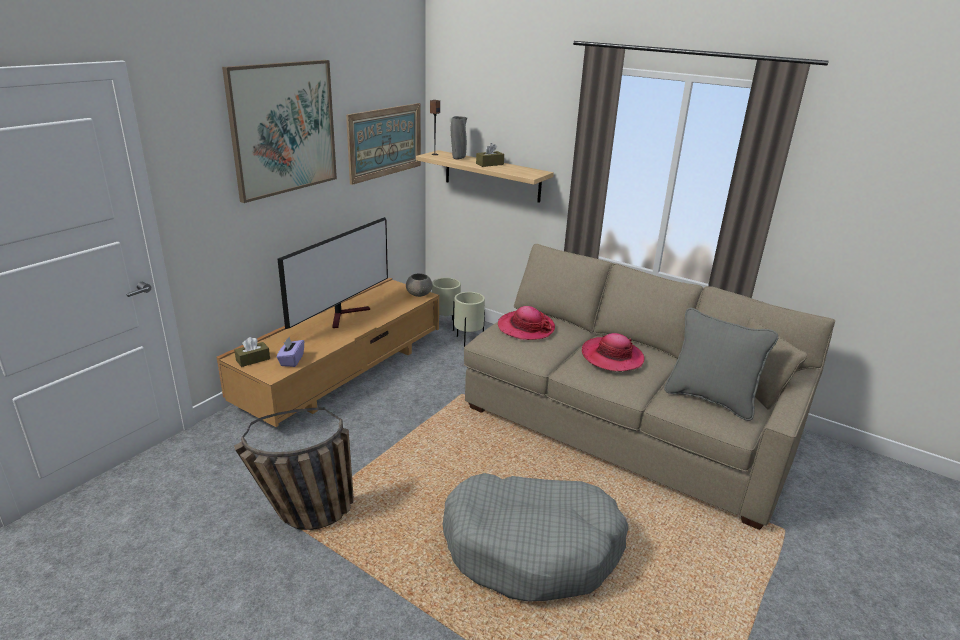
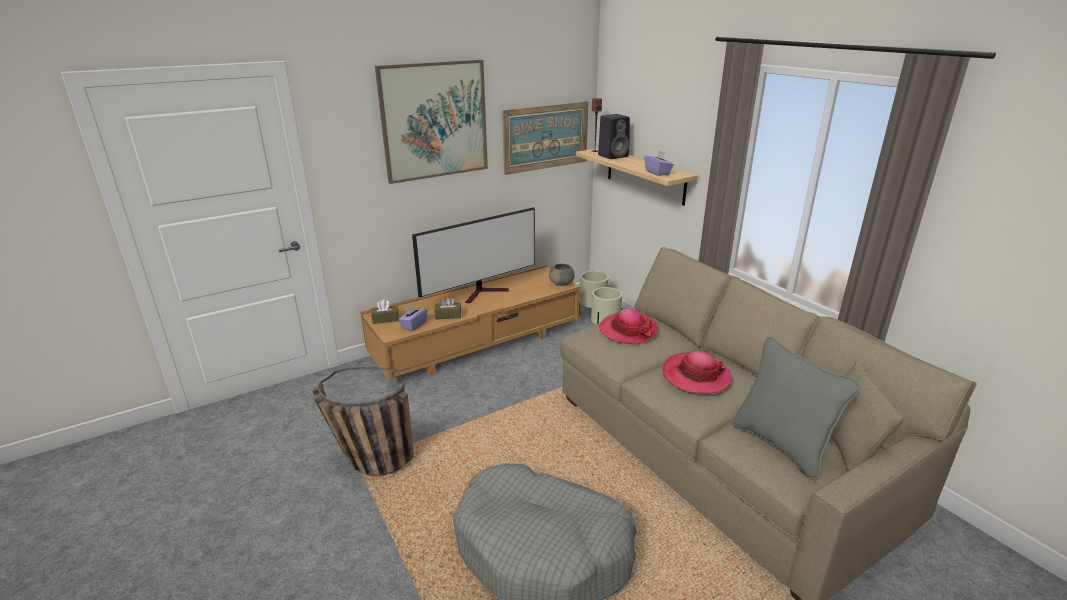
camera: 25 degrees right, 0 degrees up
grey vase [451,116,467,159] -> black speaker [598,114,630,159]
brown tissue box [476,143,504,167] -> brown tissue box moved to [435,297,461,319]
none -> purple tissue box [644,150,674,176]

